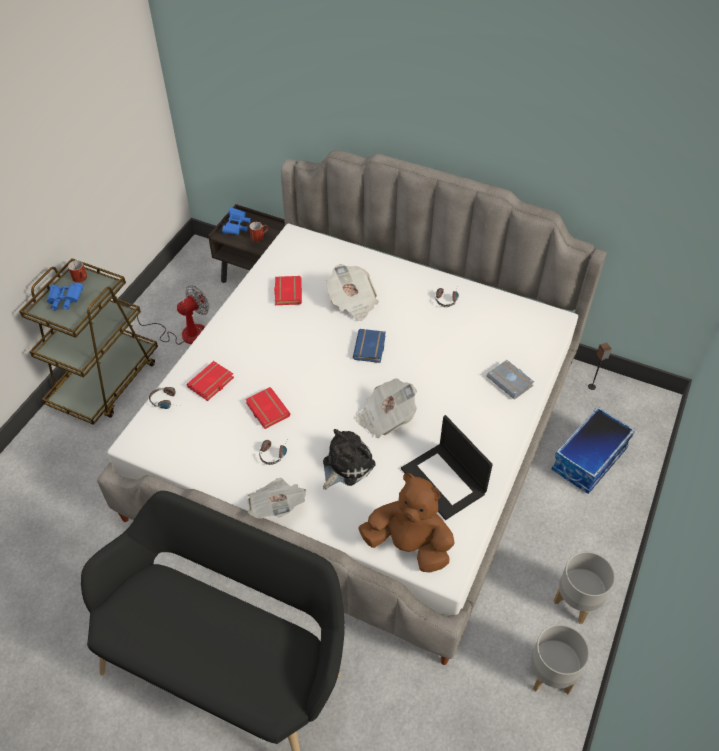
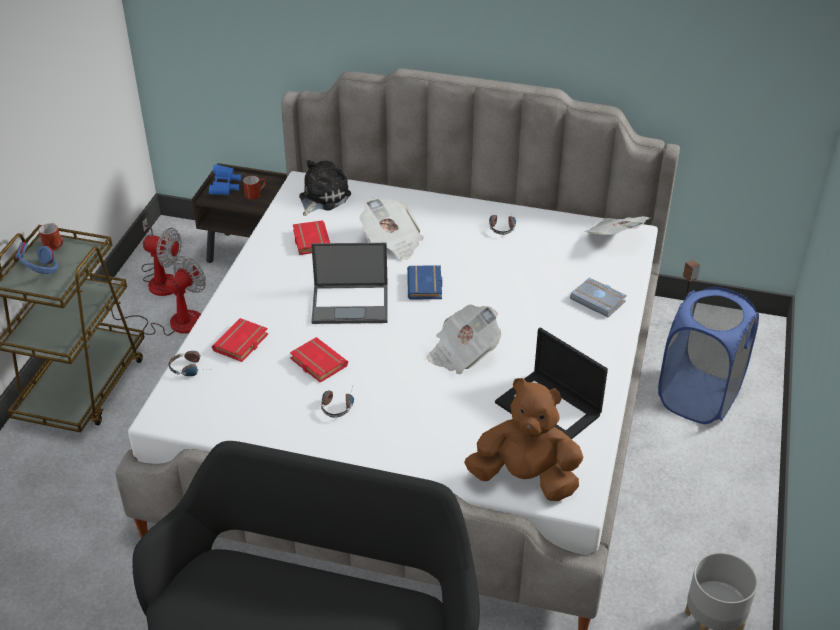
camera: 10 degrees left, 10 degrees down
blue binoculars [47,282,83,310] -> blue headphones [15,242,58,274]
newspaper [247,478,306,519] -> newspaper moved to [584,216,650,235]
plush toy [323,429,376,490] -> plush toy moved to [299,160,351,216]
storage box [552,406,635,494] -> blue laundry basket [658,287,759,424]
grey planter [554,551,615,624] -> none
none -> fan [142,218,181,296]
none -> laptop [311,243,388,324]

